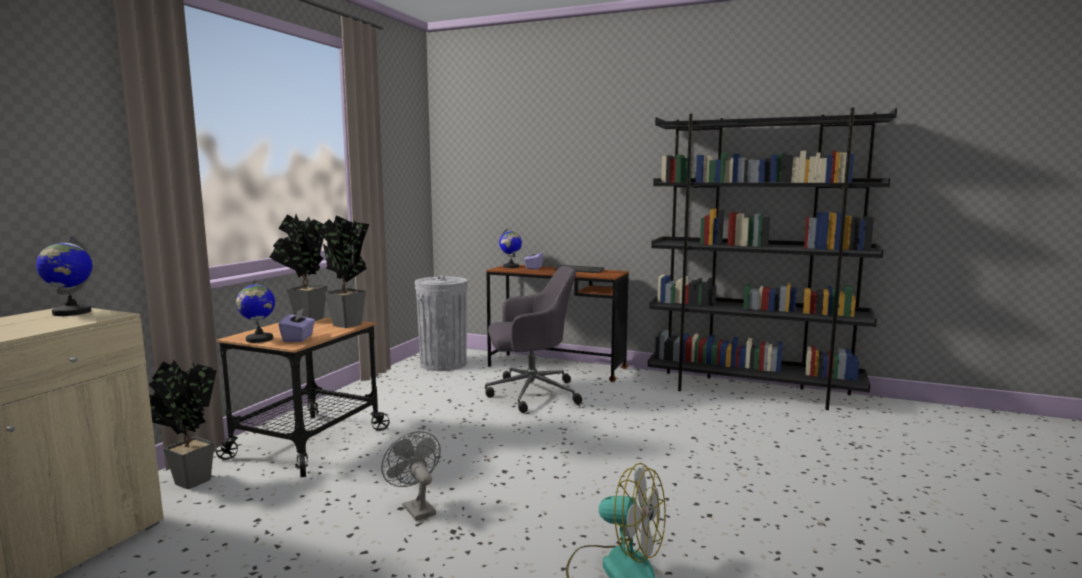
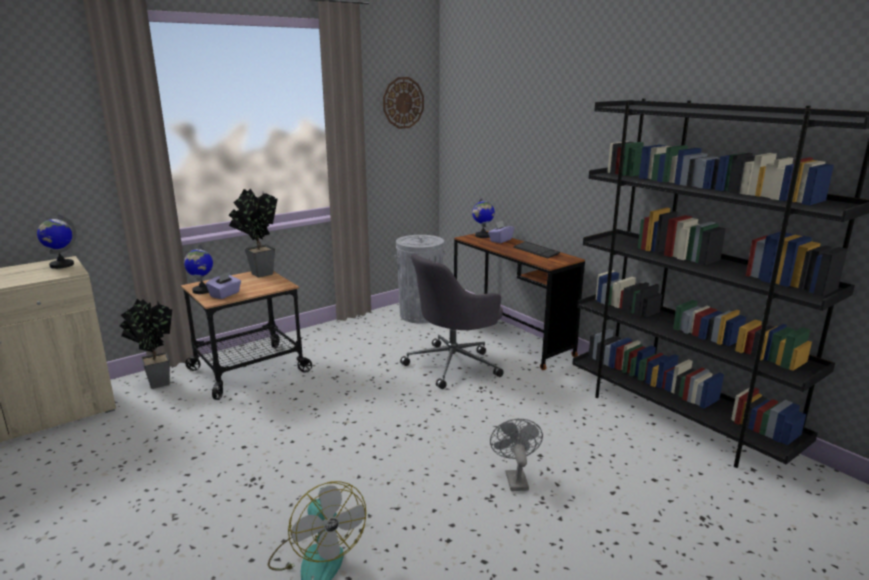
camera: 30 degrees right, 10 degrees up
potted plant [317,215,369,328] -> none
grey fan [381,431,440,521] -> grey fan moved to [490,419,543,491]
grey office chair [485,266,582,413] -> grey office chair turned 120 degrees clockwise [400,254,504,389]
none -> wall clock [383,77,424,129]

